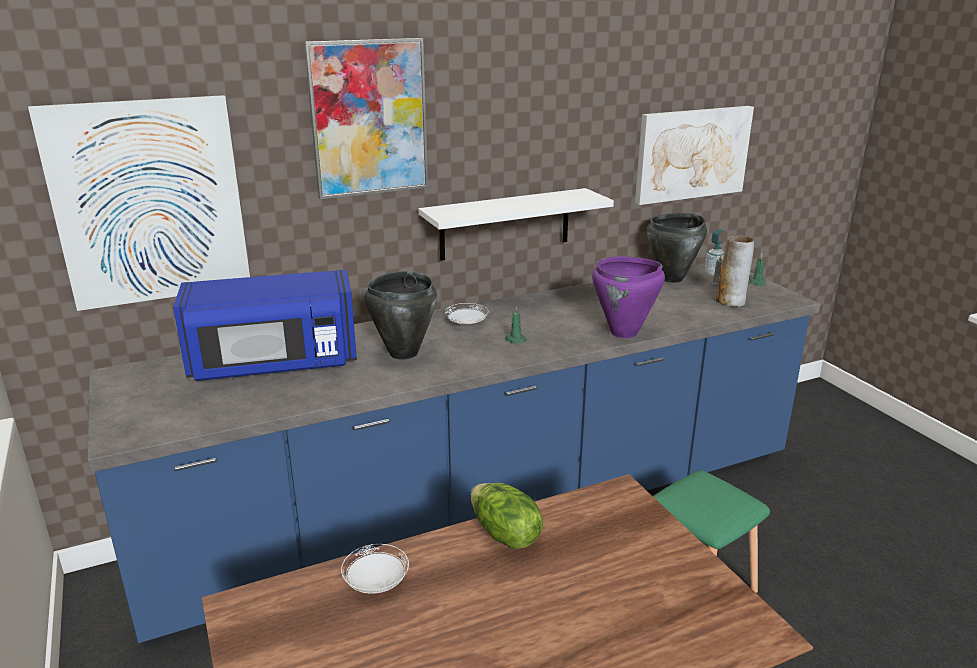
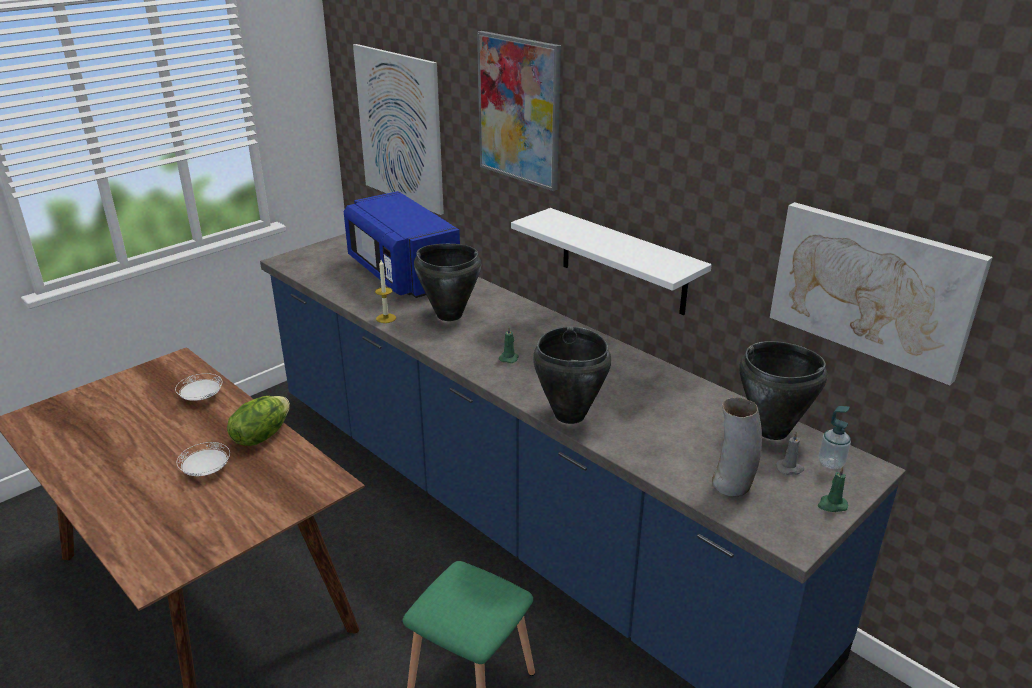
camera: 70 degrees right, 5 degrees up
white plate [445,303,489,325] -> white plate moved to [177,442,230,476]
purple cooking pot [592,256,665,338] -> black cooking pot [533,326,611,424]
none -> candle [375,260,396,323]

